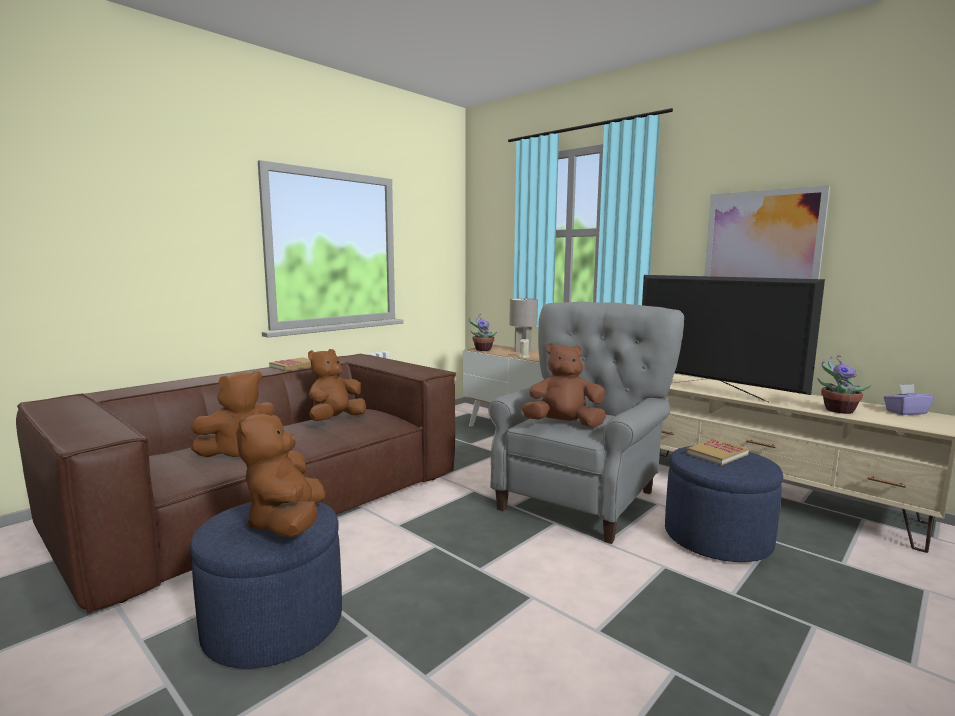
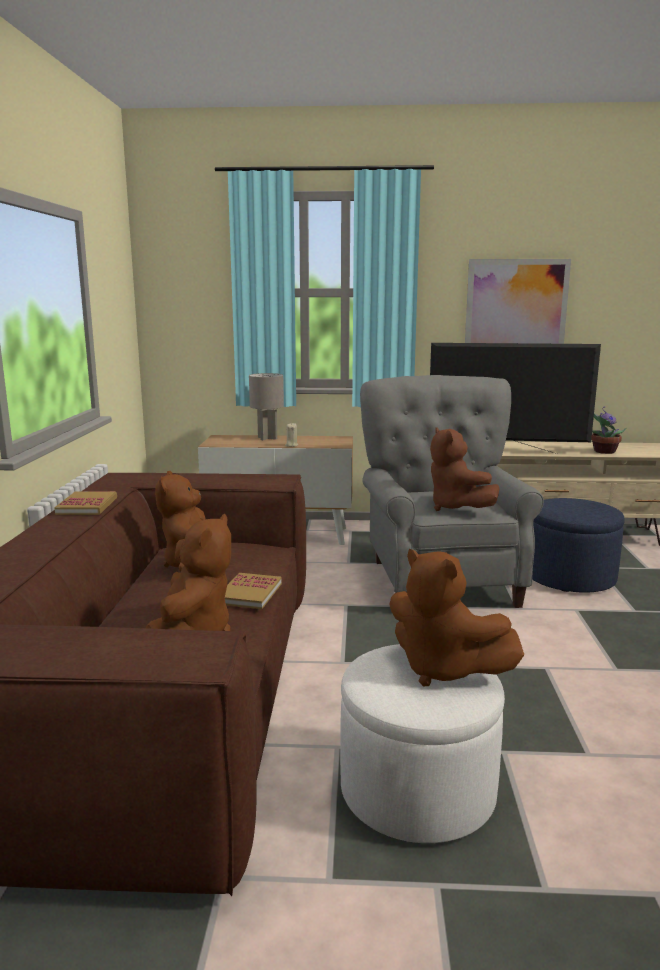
camera: 40 degrees left, 5 degrees up
blue ottoman [190,502,342,669] -> white ottoman [340,644,505,843]
potted plant [469,314,497,351] -> none
brown plush toy [522,343,606,427] -> brown plush toy turned 75 degrees counterclockwise [430,427,500,511]
book [686,439,749,465] -> book moved to [225,573,282,609]
purple tissue box [883,384,934,415] -> none

